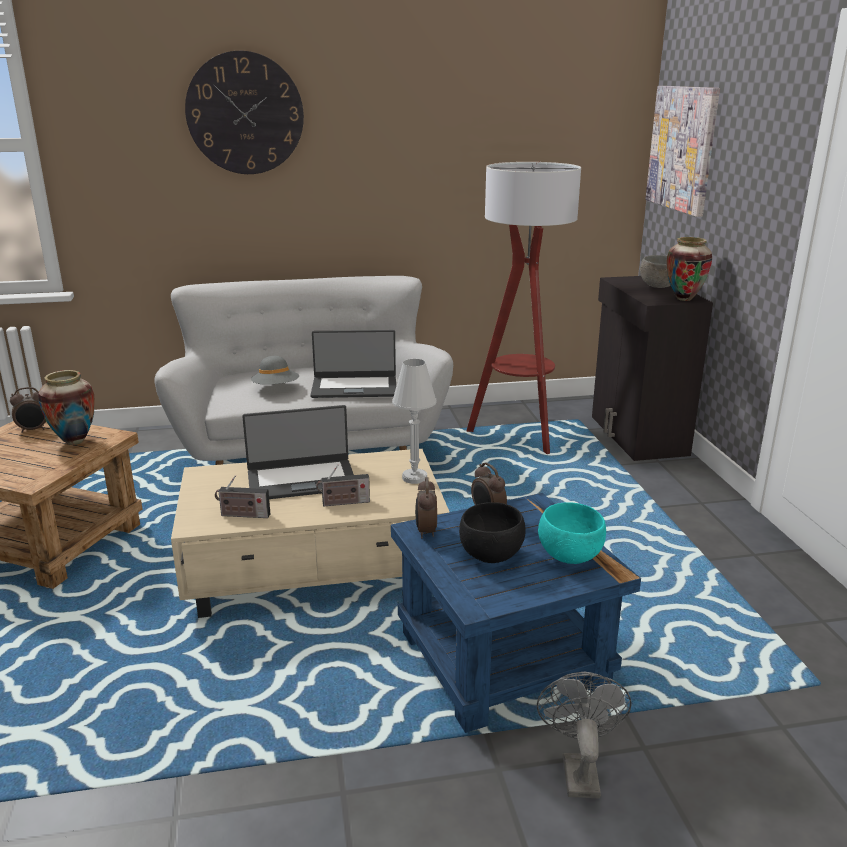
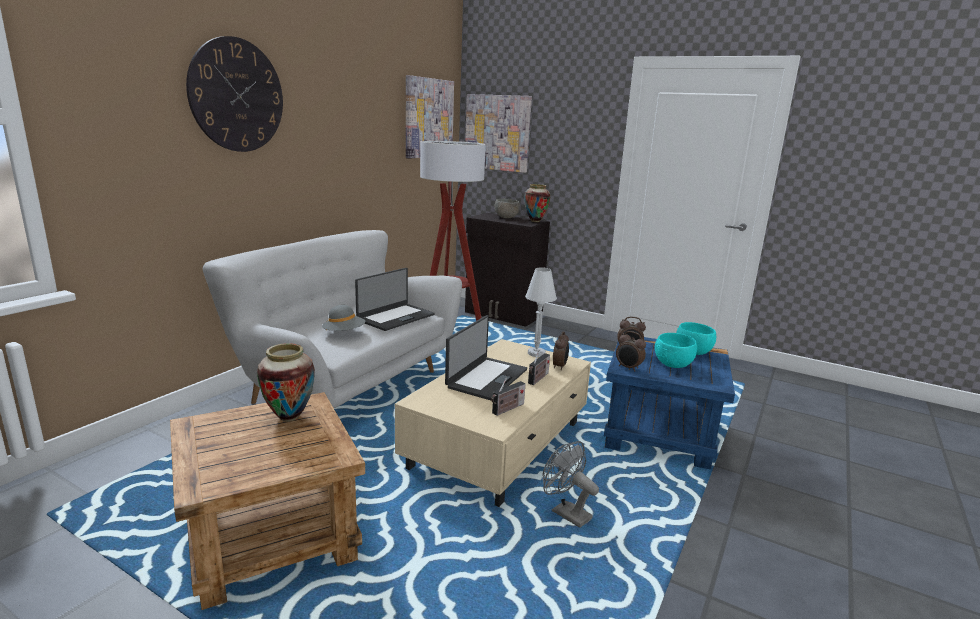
camera: 50 degrees left, 5 degrees down
alarm clock [10,387,46,433] -> alarm clock moved to [553,331,569,370]
black bowl [459,502,526,563] -> turquoise bowl [655,333,697,368]
grey fan [537,672,632,798] -> grey fan moved to [543,441,599,528]
none -> picture [406,75,454,159]

